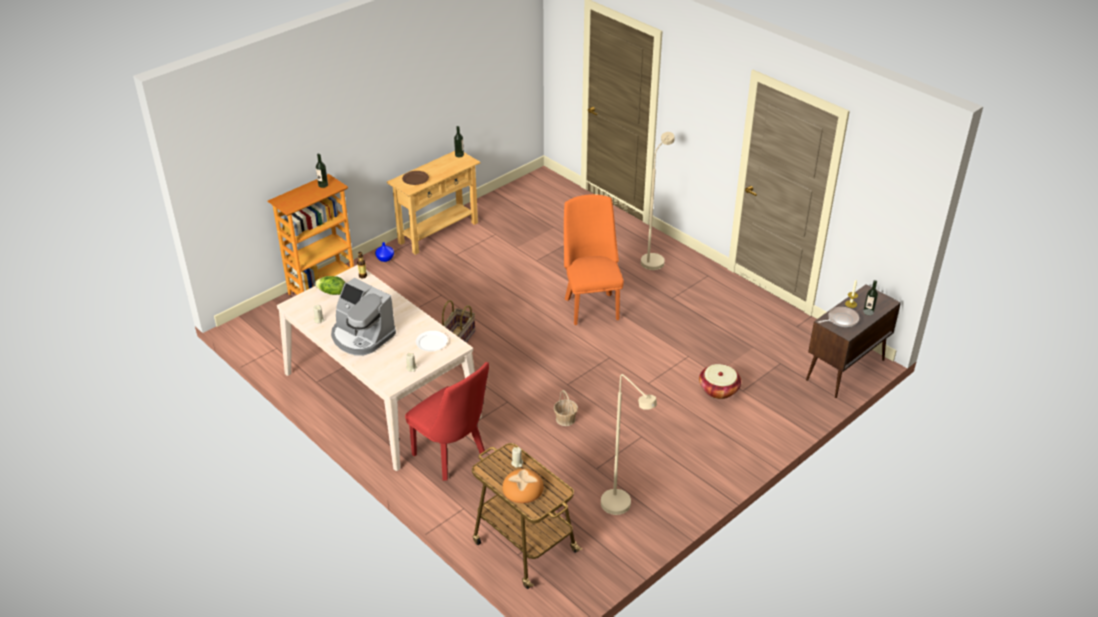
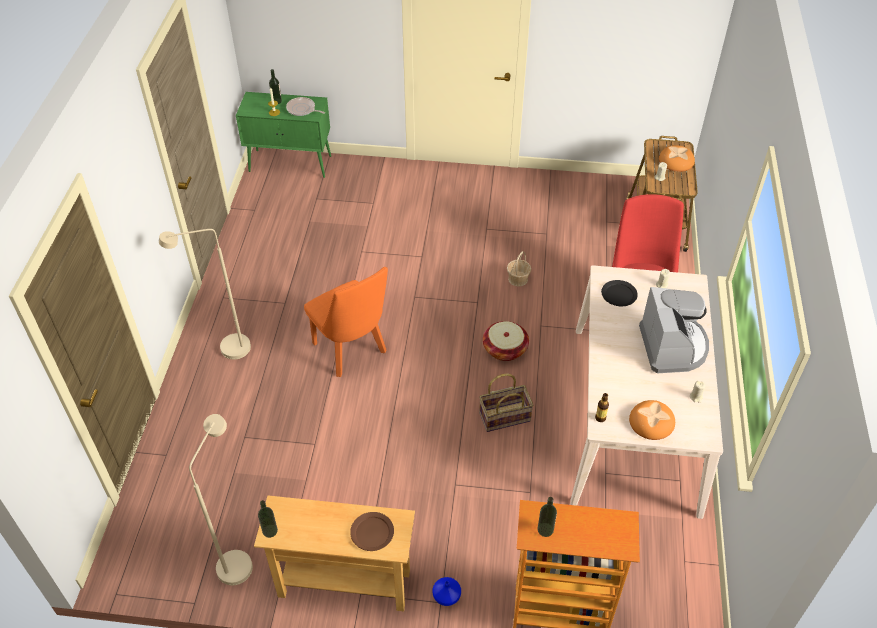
camera: 130 degrees left, 10 degrees up
lettuce [315,276,345,295] -> bread [629,400,675,440]
white plate [416,331,448,351] -> black plate [601,280,638,306]
orange chair [564,194,624,325] -> orange chair turned 75 degrees counterclockwise [304,267,388,377]
beige floor lamp [601,374,657,515] -> beige floor lamp moved to [189,414,253,585]
basket [699,364,741,399] -> basket moved to [483,321,529,361]
brown cabinet [806,285,901,398] -> green cabinet [236,92,331,178]

